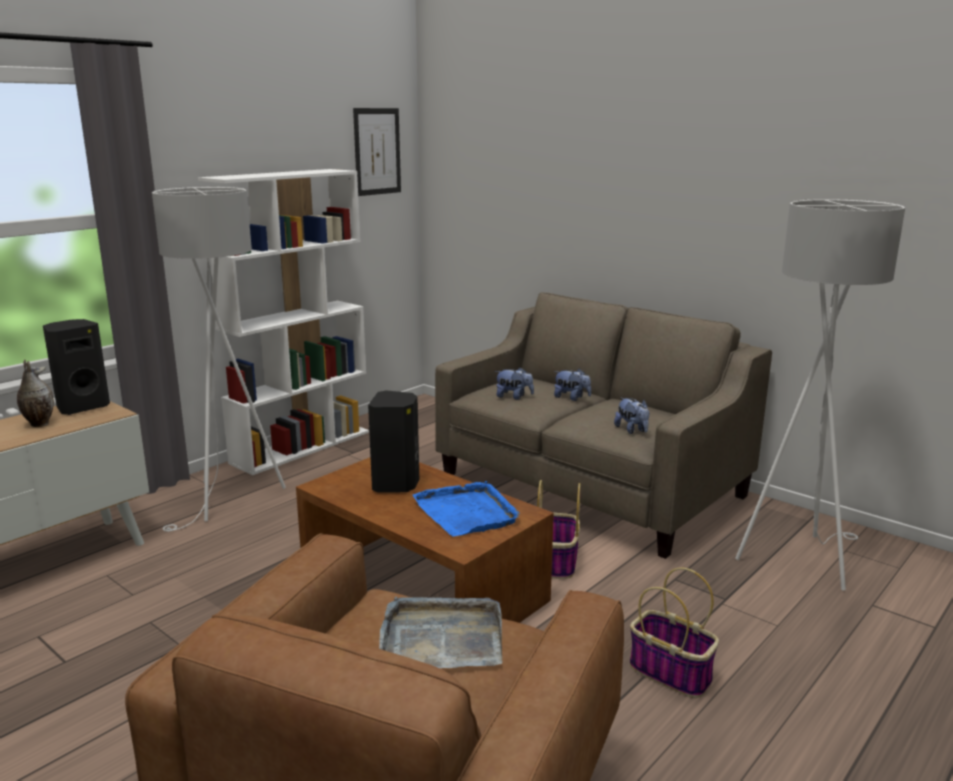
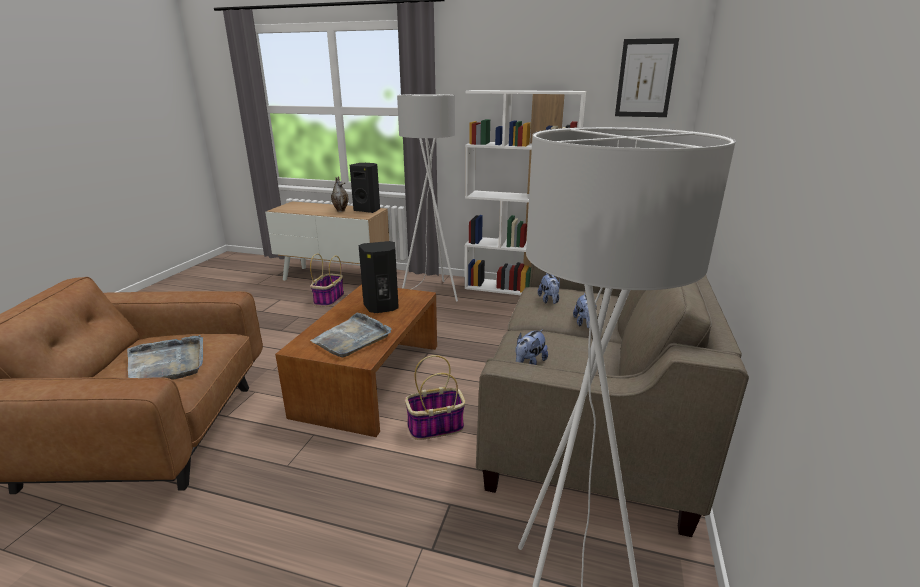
camera: 65 degrees right, 5 degrees up
blue tray [413,481,519,536] -> grey tray [310,313,391,357]
basket [630,567,719,698] -> basket moved to [310,254,344,307]

